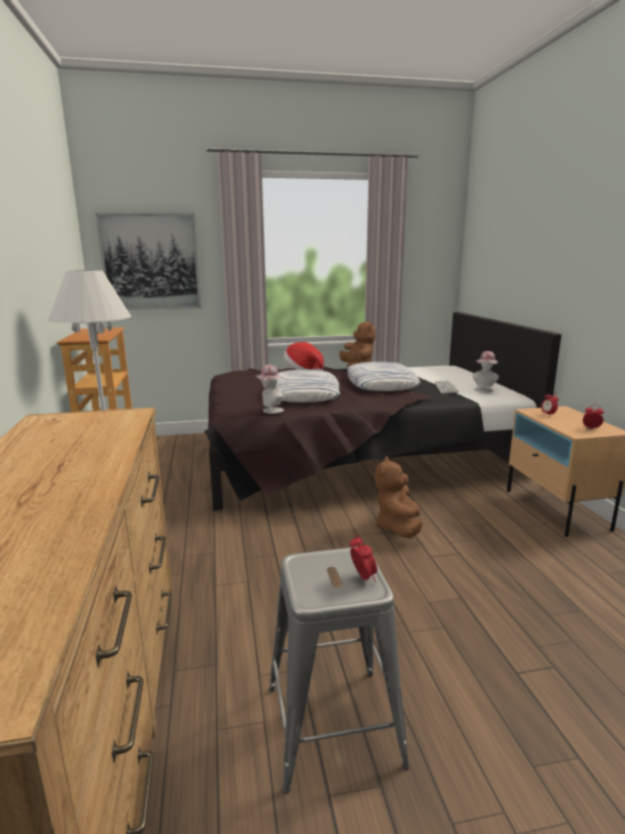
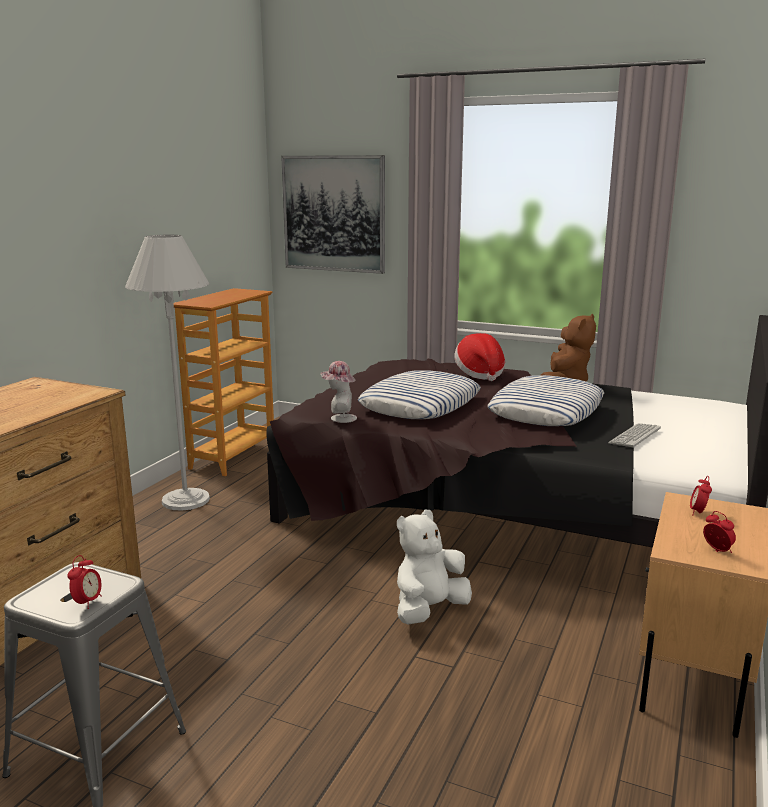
camera: 35 degrees right, 0 degrees up
brown plush toy [375,457,422,538] -> white plush toy [397,510,472,624]
hat [472,351,499,392] -> none

